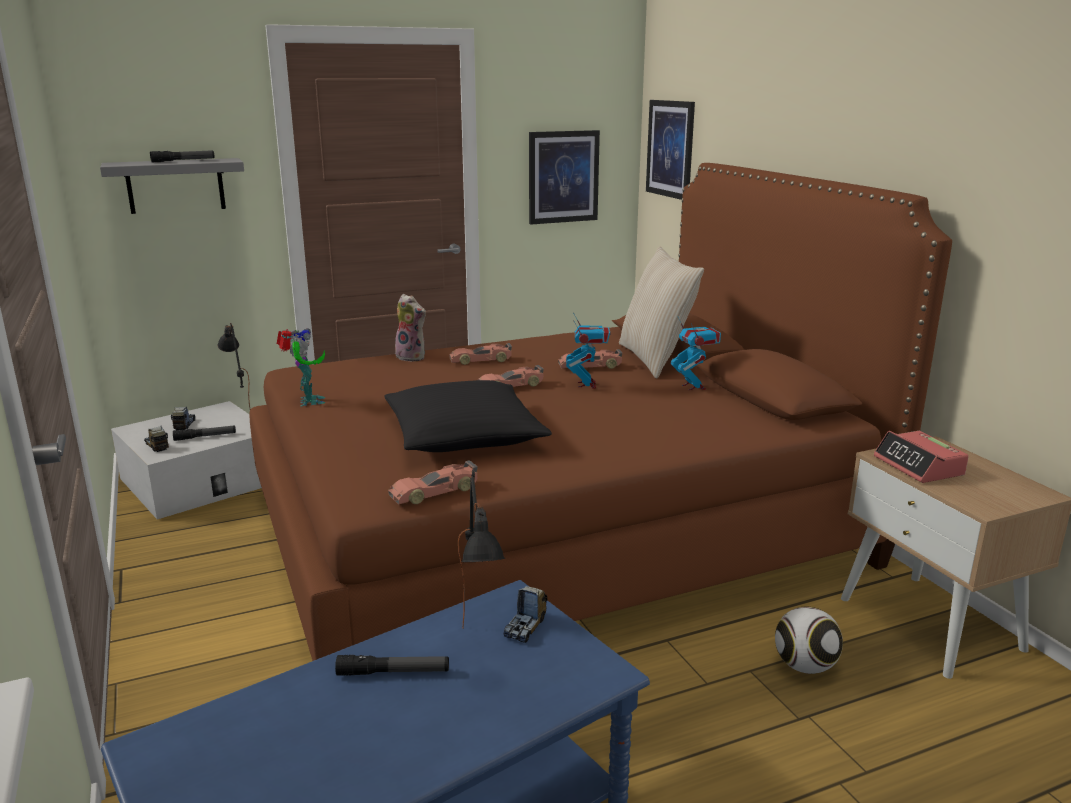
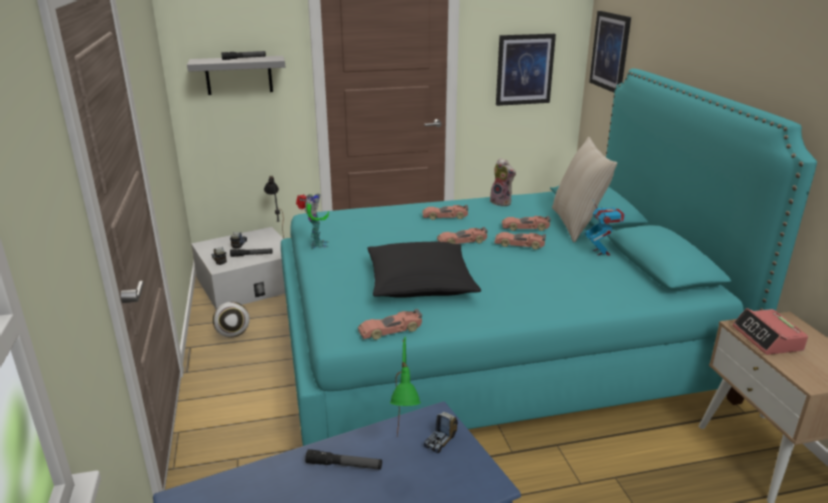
camera: 10 degrees right, 5 degrees up
brown bed [250,163,952,661] -> turquoise bed [281,68,817,446]
plush toy [395,294,426,362] -> plush toy moved to [490,158,516,207]
black table lamp [458,471,505,628] -> green table lamp [390,336,421,436]
toy robot [566,312,610,389] -> toy car [495,232,546,250]
football [775,607,843,674] -> football moved to [213,302,250,337]

